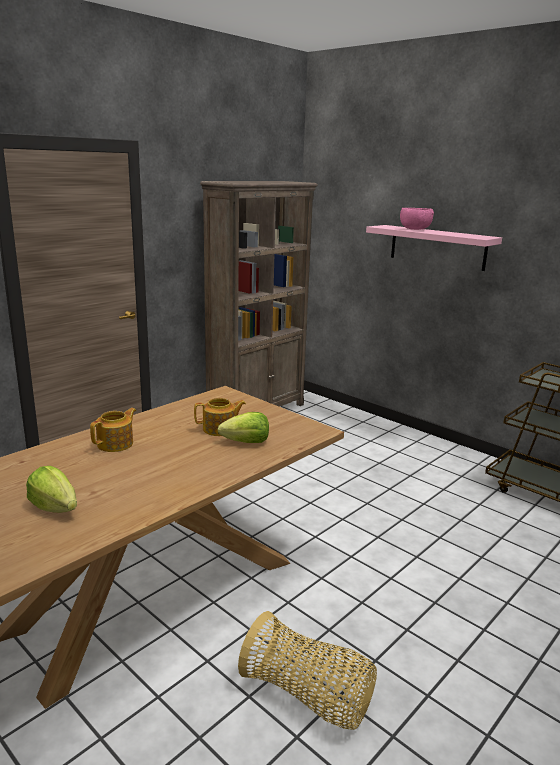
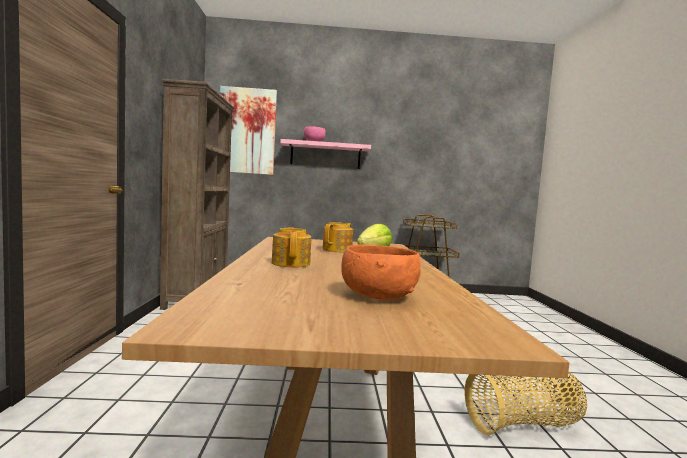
camera: 45 degrees left, 15 degrees down
lettuce [26,466,77,513] -> orange bowl [341,245,421,300]
none -> picture [220,86,277,175]

